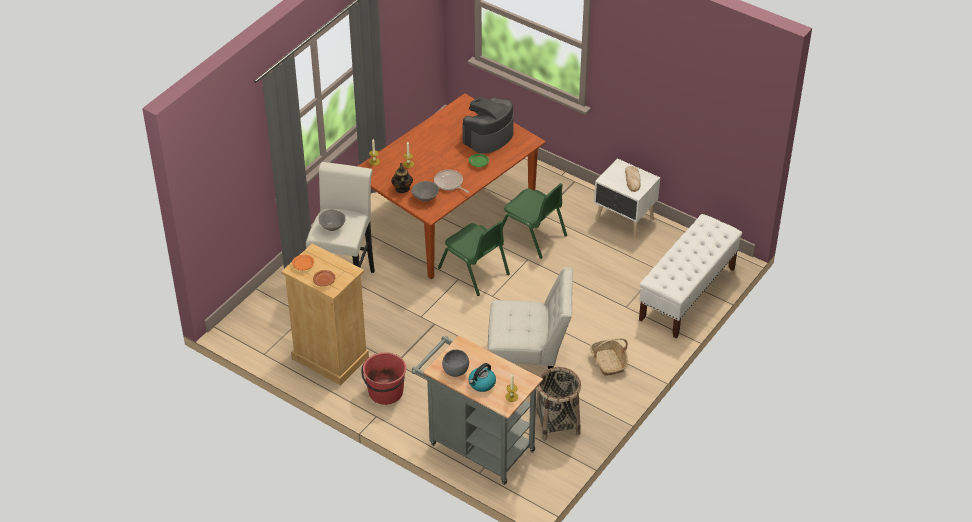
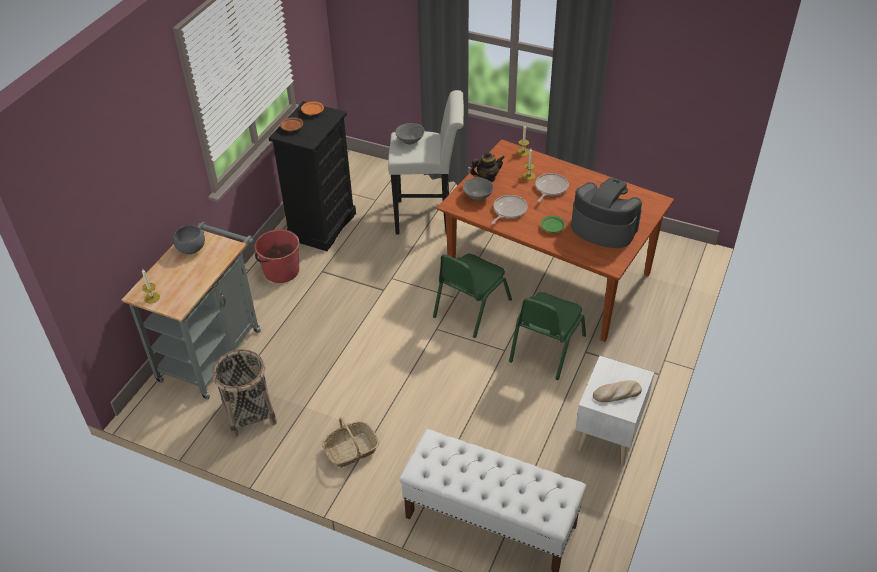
camera: 80 degrees right, 0 degrees up
beige dresser [281,243,369,386] -> black dresser [269,101,356,251]
kettle [468,363,496,392] -> none
white chair [488,267,573,369] -> none
none -> frying pan [535,173,569,202]

